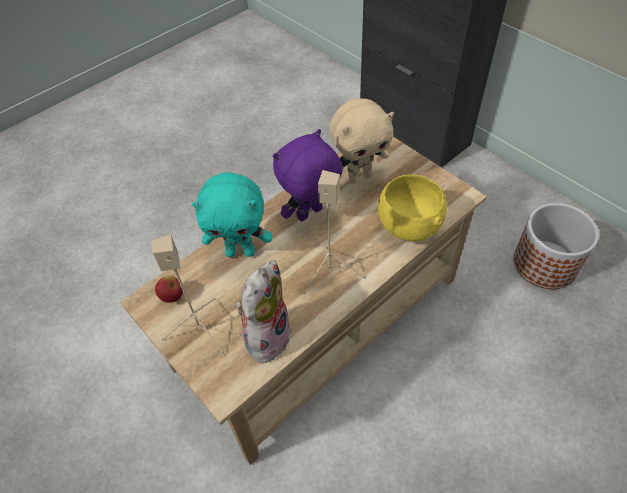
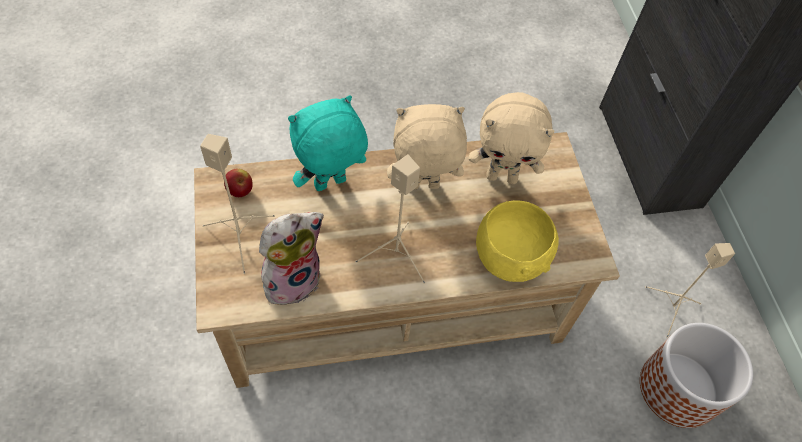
camera: 25 degrees right, 5 degrees up
turquoise plush toy [192,172,272,257] -> turquoise plush toy turned 120 degrees clockwise [288,95,368,191]
purple plush toy [273,129,342,221] -> beige plush toy [387,104,467,189]
none -> beige speaker [645,243,735,338]

